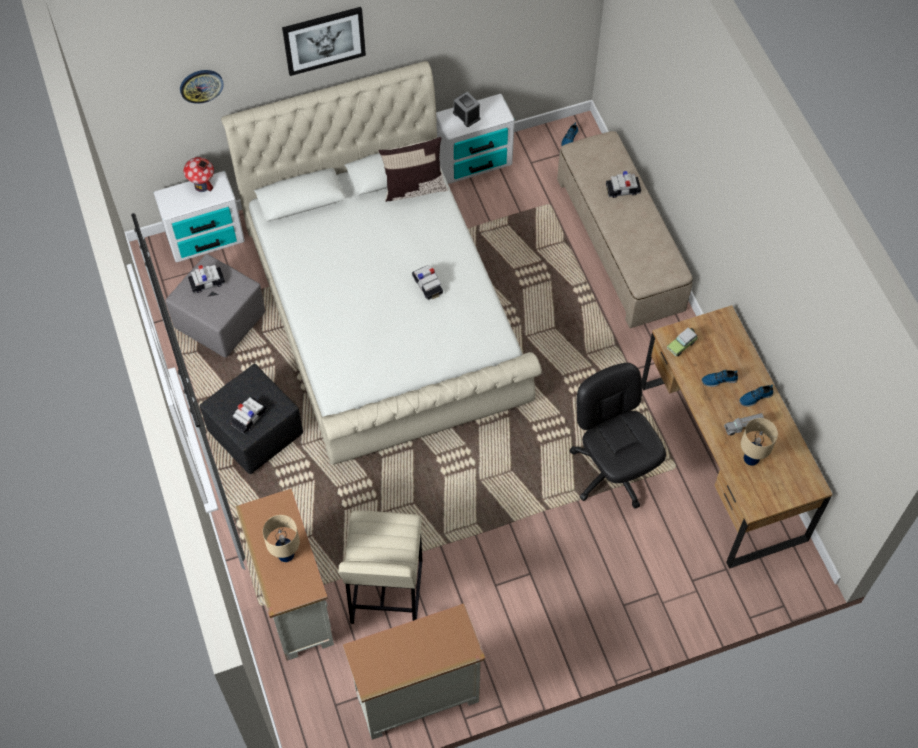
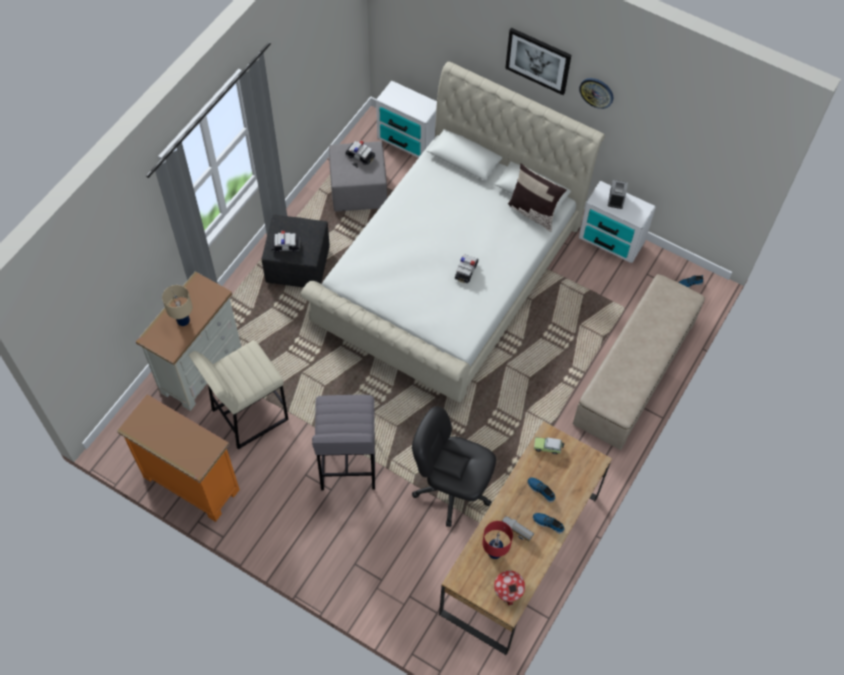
camera: 50 degrees right, 0 degrees up
wall clock [180,70,224,104] -> wall clock moved to [579,78,613,109]
toy house [183,157,214,192] -> toy house moved to [494,570,525,605]
white dresser [343,604,485,740] -> orange dresser [117,394,240,522]
black office chair [570,363,666,509] -> black office chair turned 90 degrees counterclockwise [412,406,496,527]
toy car [606,171,641,198] -> none
beige table lamp [741,418,778,466] -> red table lamp [482,521,513,559]
none -> grey stool [312,395,375,490]

